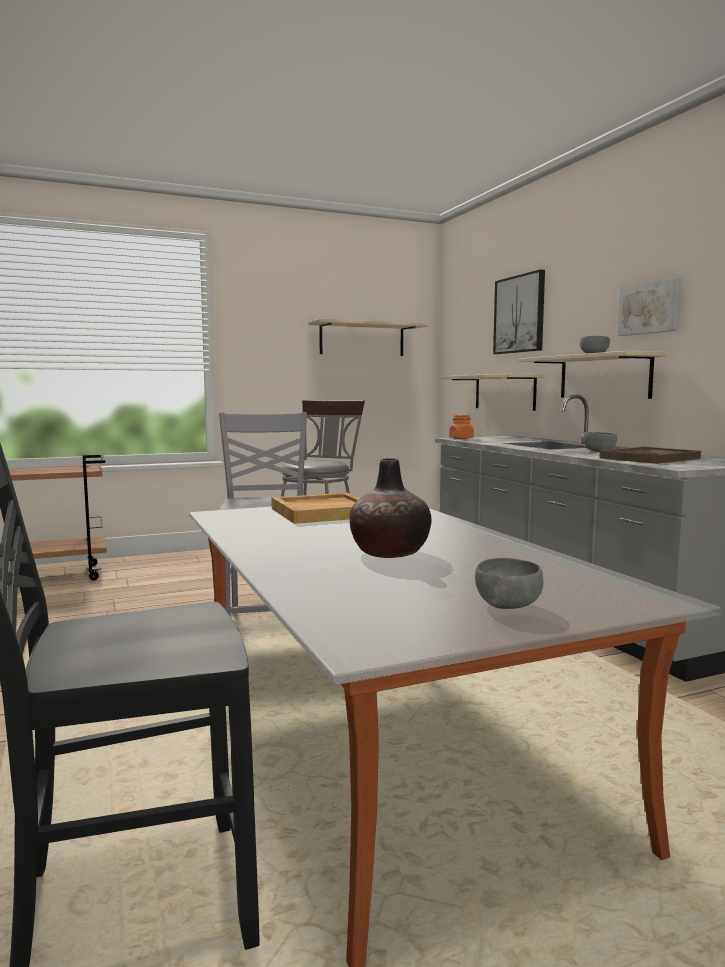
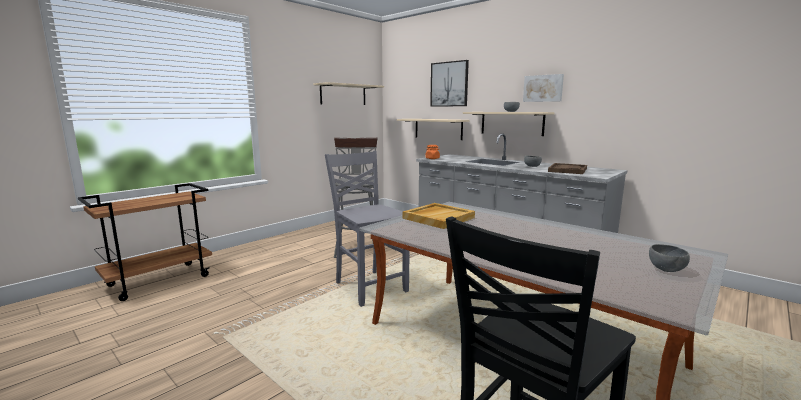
camera: 25 degrees left, 5 degrees up
vase [350,458,432,558] -> none

